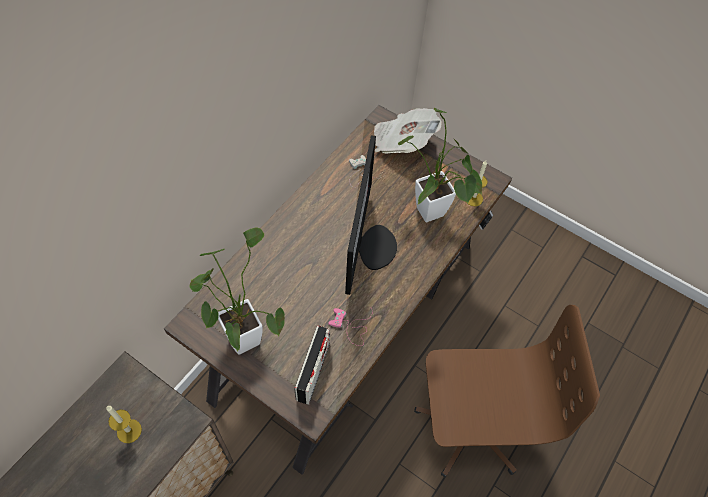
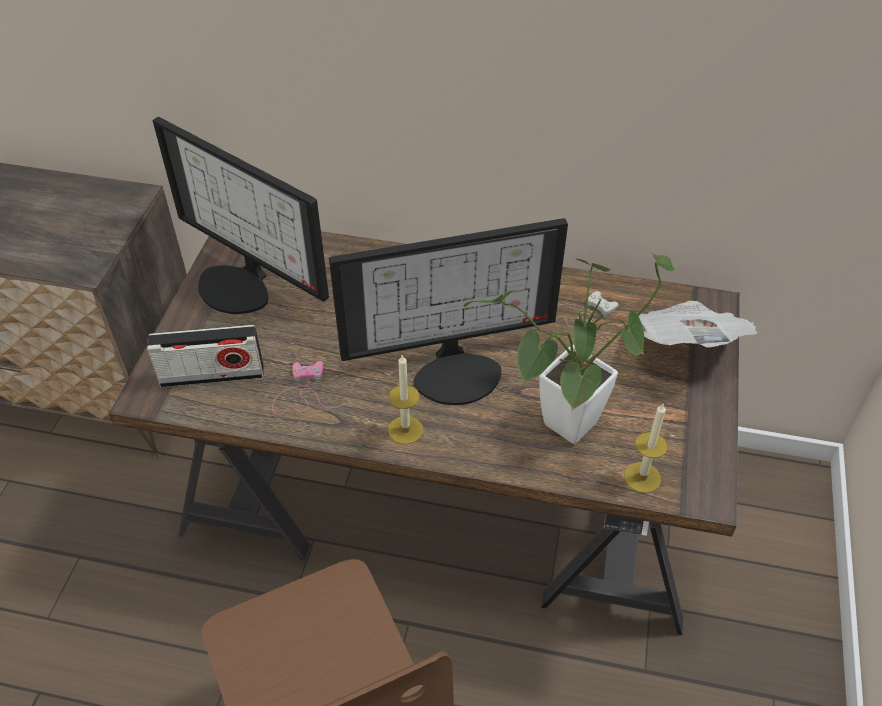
camera: 70 degrees right, 10 degrees down
candle [106,406,142,443] -> candle moved to [388,355,423,444]
potted plant [190,228,285,354] -> monitor [153,117,329,314]

